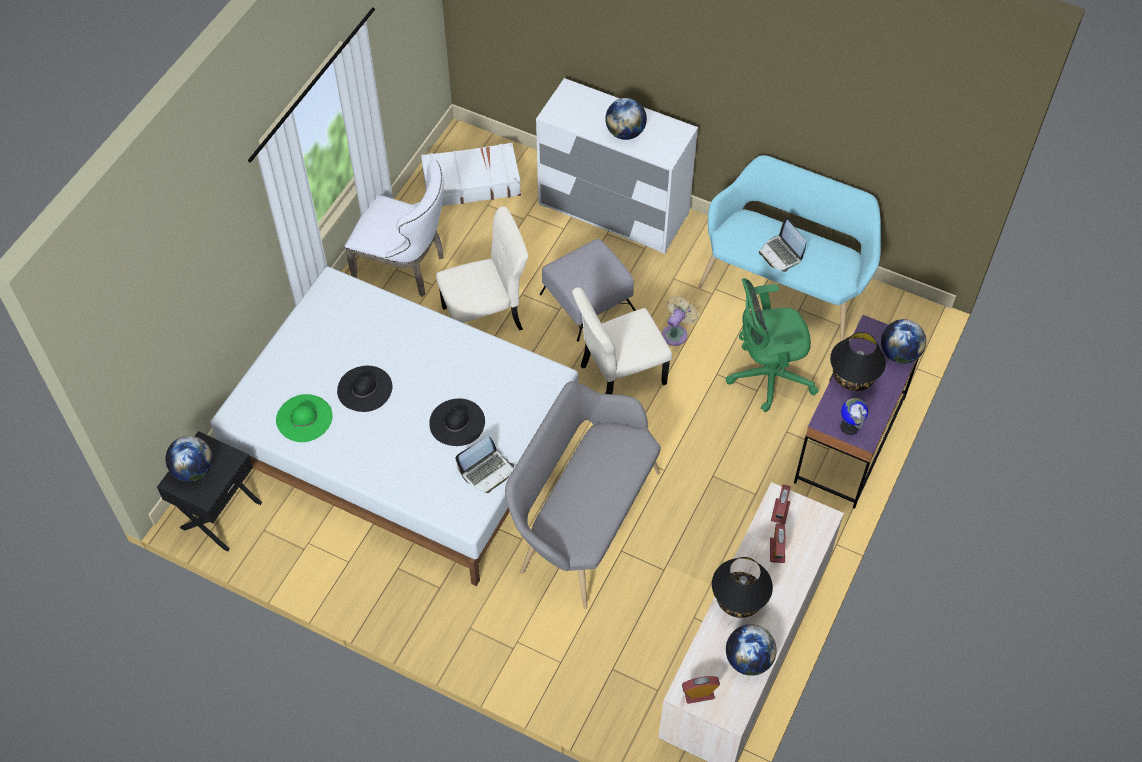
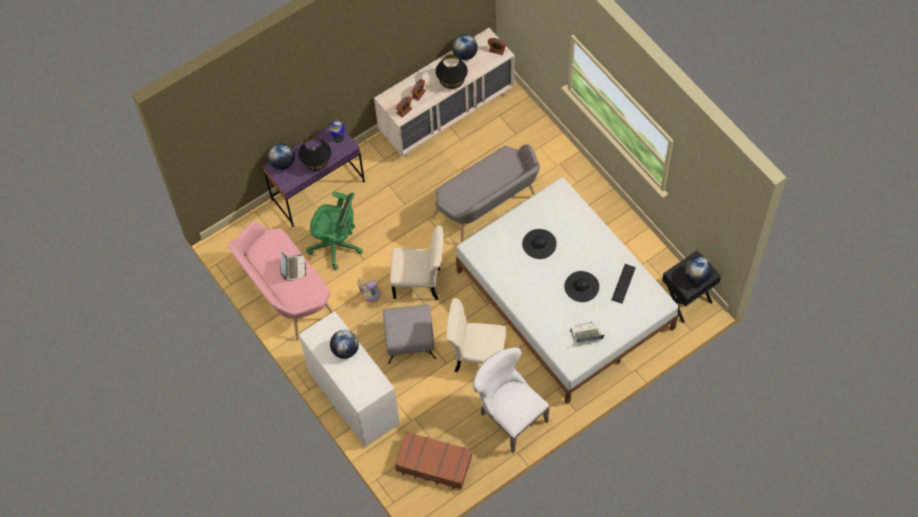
camera: 150 degrees left, 5 degrees up
green hat [276,394,333,442] -> keyboard [611,264,636,304]
white suitcase [421,143,521,206] -> brown suitcase [395,431,472,489]
laptop [455,436,514,493] -> laptop moved to [570,322,604,343]
turquoise bench [698,155,881,341] -> pink bench [228,222,333,341]

